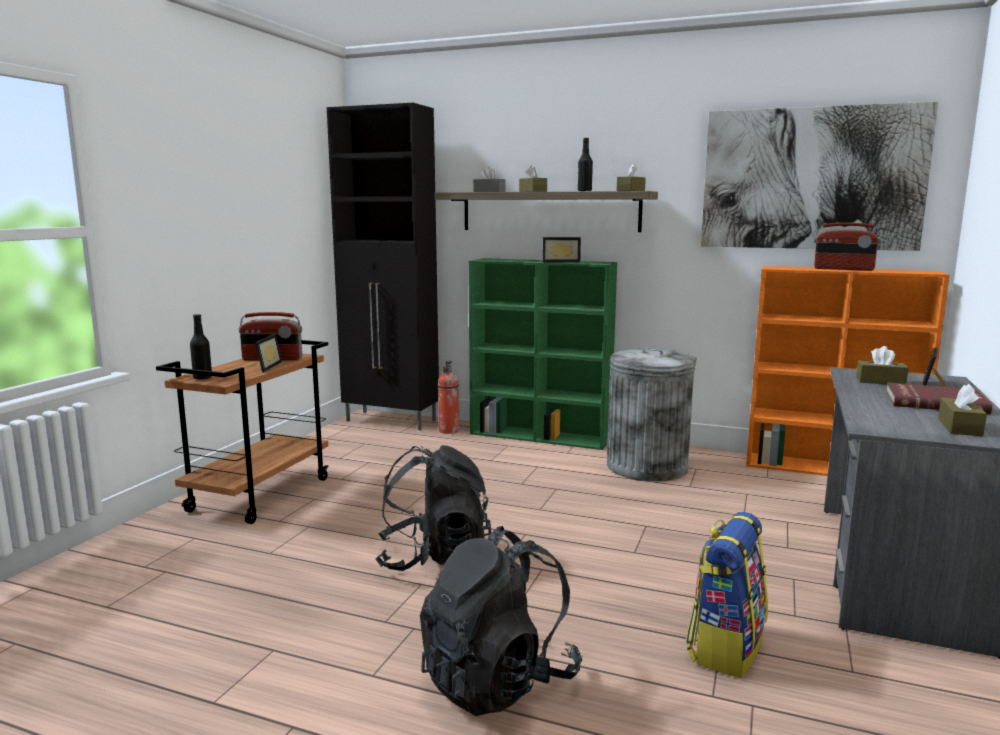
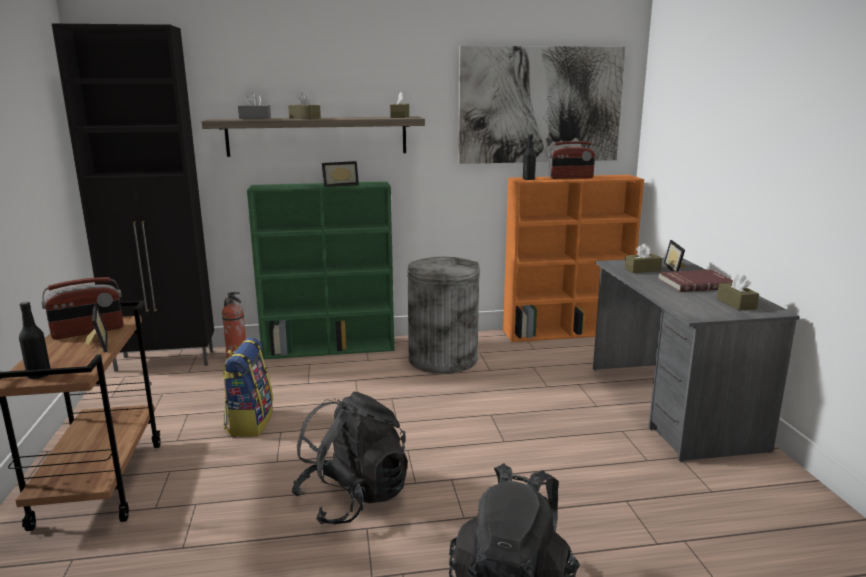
camera: 30 degrees left, 5 degrees up
black bottle [578,138,593,191] -> black bottle moved to [523,134,536,180]
backpack [686,512,768,678] -> backpack moved to [222,338,273,437]

